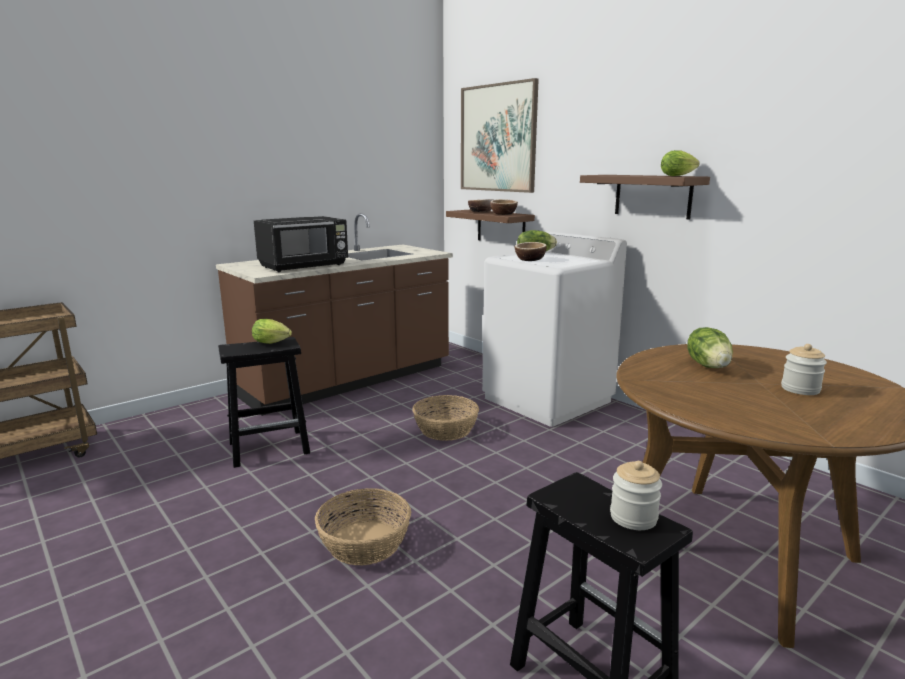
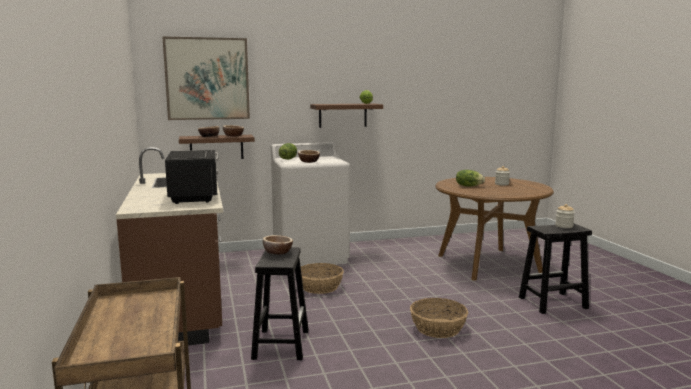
camera: 65 degrees left, 5 degrees down
lettuce [252,319,292,344] -> bowl [263,235,293,255]

